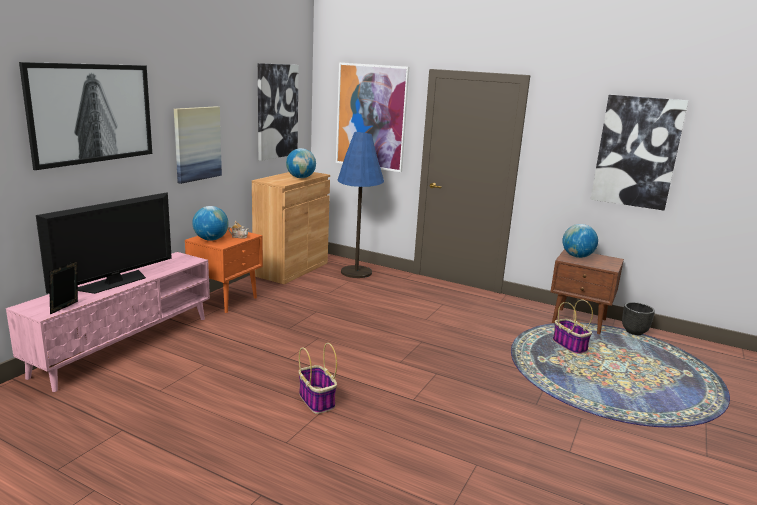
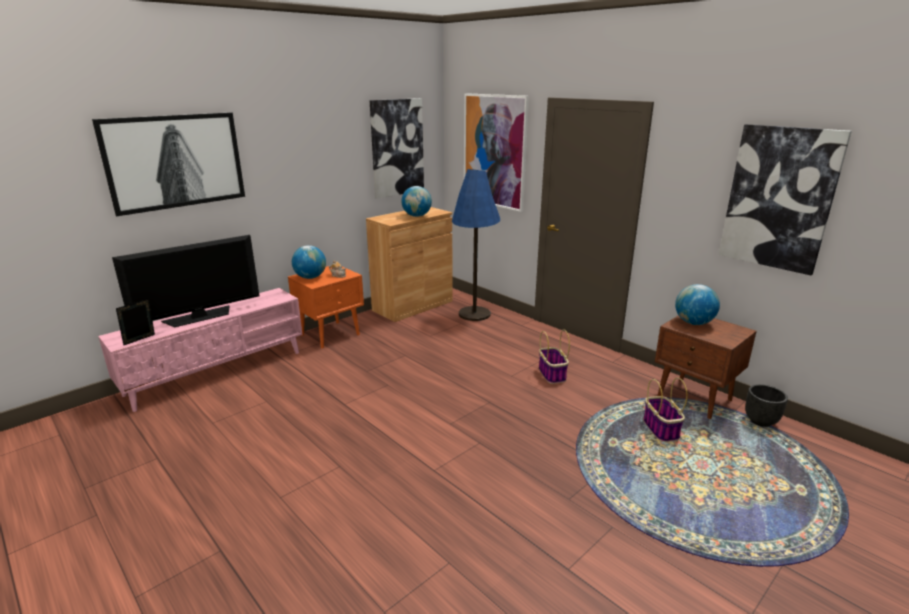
camera: 20 degrees right, 5 degrees up
picture [174,106,222,184] -> none
basket [299,343,337,414] -> basket moved to [539,329,570,384]

